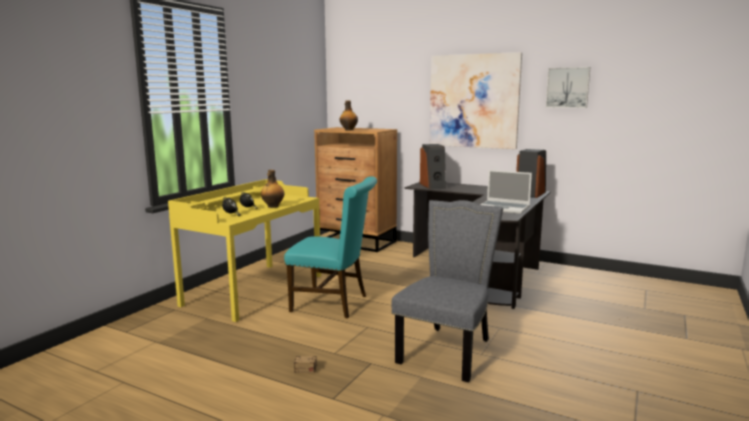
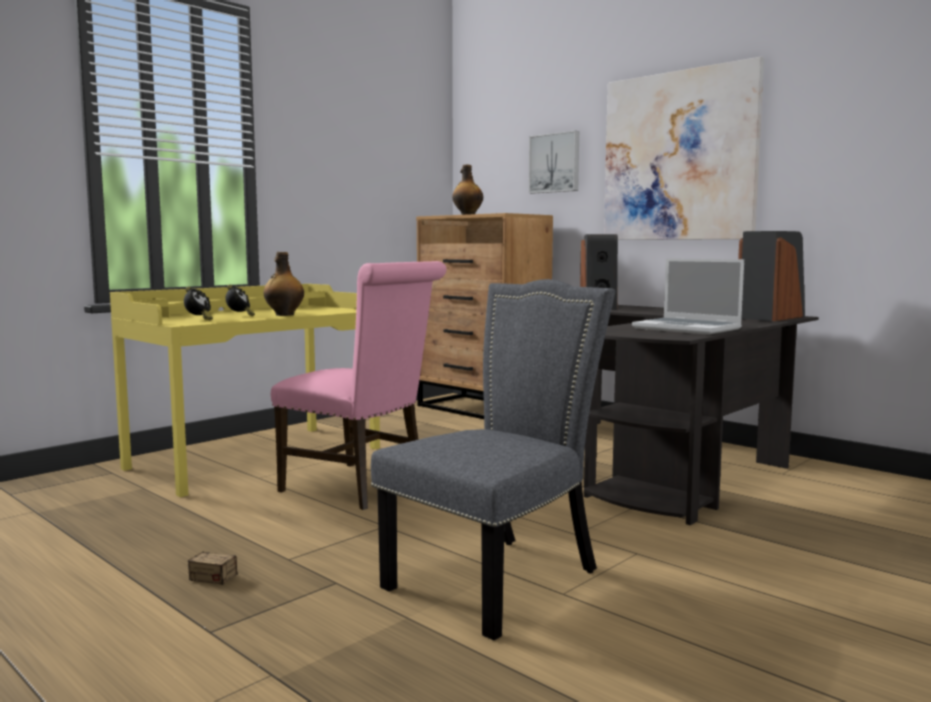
camera: 15 degrees right, 5 degrees down
turquoise chair [284,176,377,319] -> pink chair [271,261,447,510]
picture [546,67,590,108] -> picture moved to [528,130,579,194]

